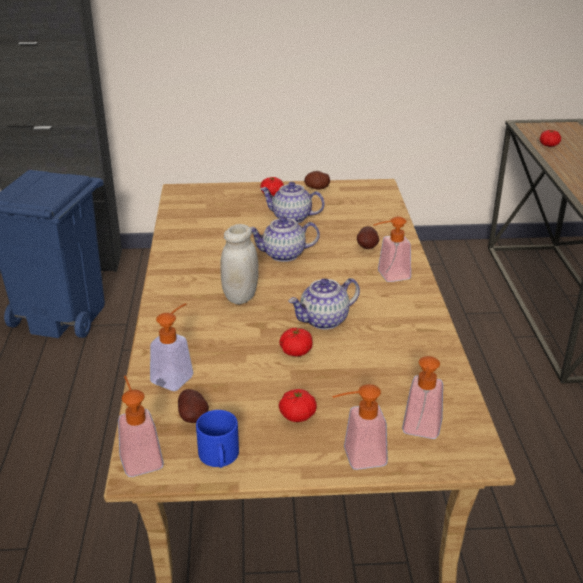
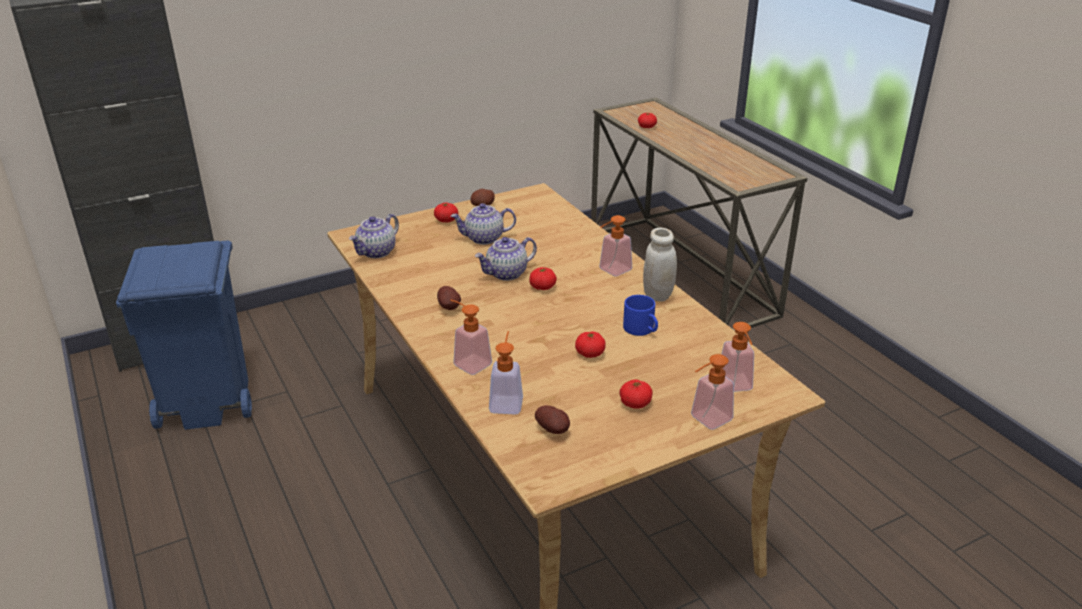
camera: 25 degrees left, 0 degrees up
soap dispenser [118,376,164,477] -> soap dispenser moved to [450,299,492,375]
blue mug [196,410,239,468] -> blue mug moved to [623,295,658,336]
white jar [220,224,259,304] -> white jar moved to [643,228,677,301]
teapot [289,278,360,330] -> teapot moved to [349,214,399,258]
potato [357,226,379,249] -> potato moved to [437,286,461,310]
none -> tomato [530,267,557,290]

